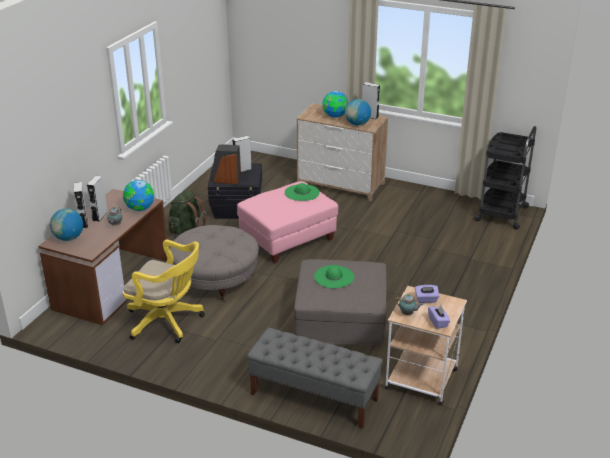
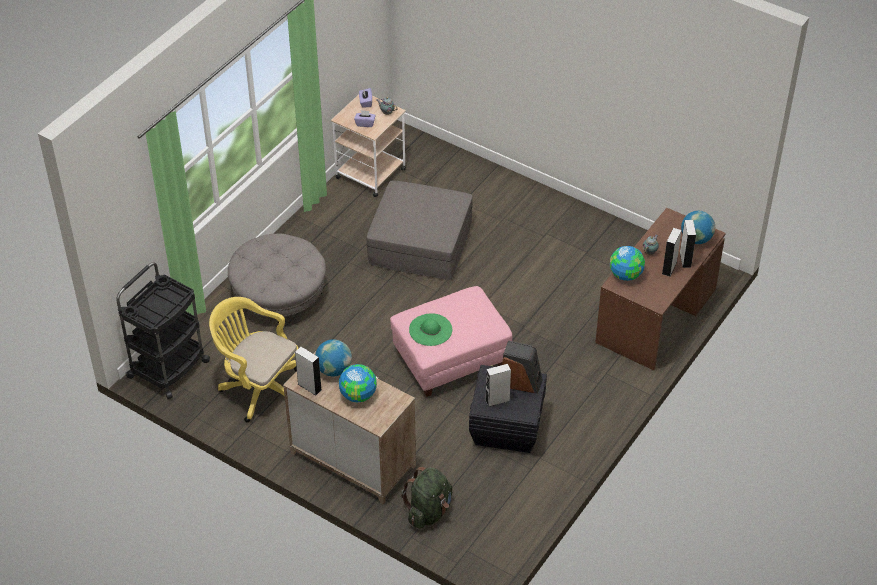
camera: 170 degrees left, 15 degrees up
yellow office chair [123,240,205,343] -> yellow office chair moved to [209,297,298,422]
green backpack [169,191,207,235] -> green backpack moved to [401,467,452,529]
grey ottoman [170,225,259,302] -> grey ottoman moved to [228,233,326,323]
grey bench [247,328,383,429] -> none
green hat [314,265,354,288] -> none

